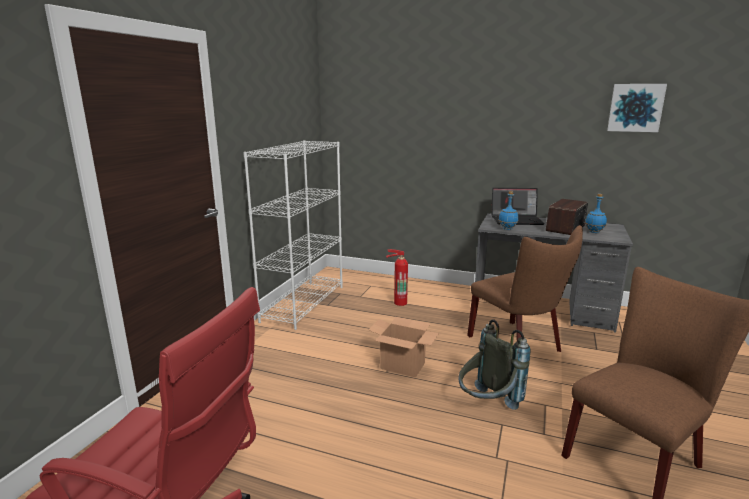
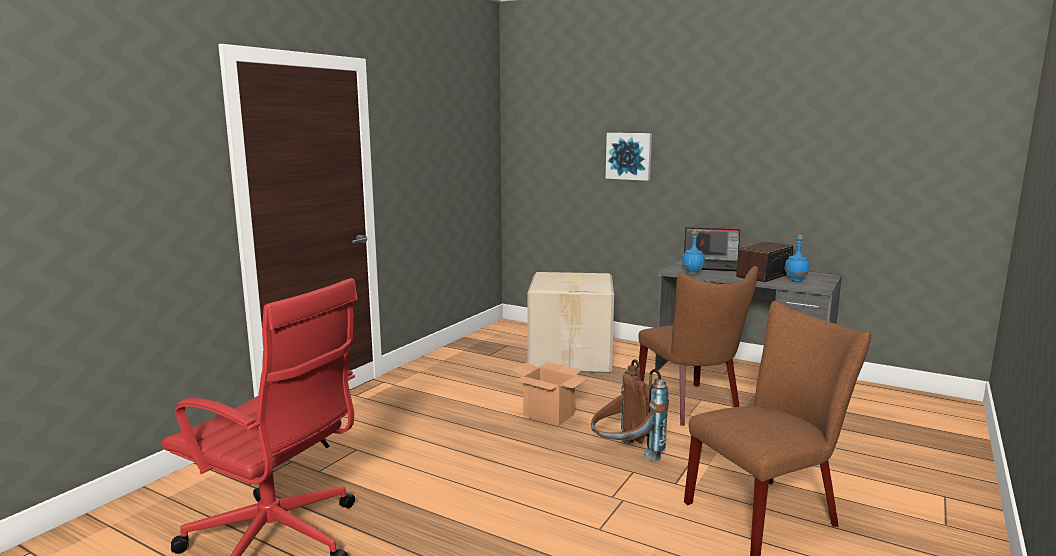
camera: 10 degrees right, 5 degrees down
white bookcase [243,140,343,330] -> none
fire extinguisher [386,249,408,306] -> cardboard box [528,272,614,373]
grey backpack [458,320,531,410] -> brown backpack [591,359,669,461]
picture [607,84,667,132] -> picture moved to [606,133,652,181]

